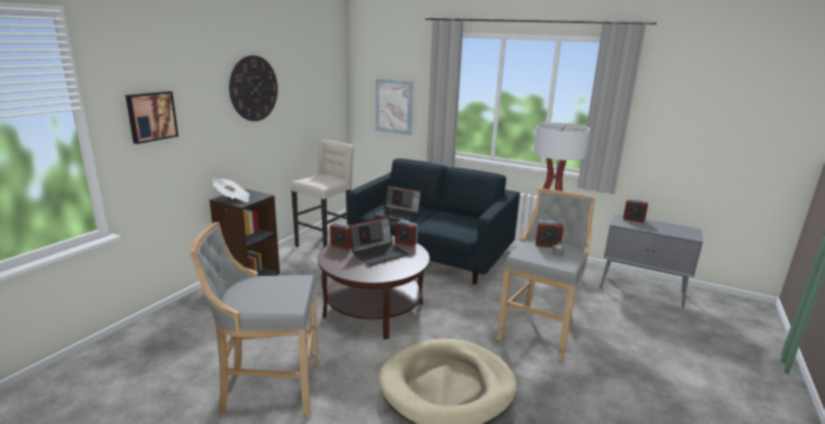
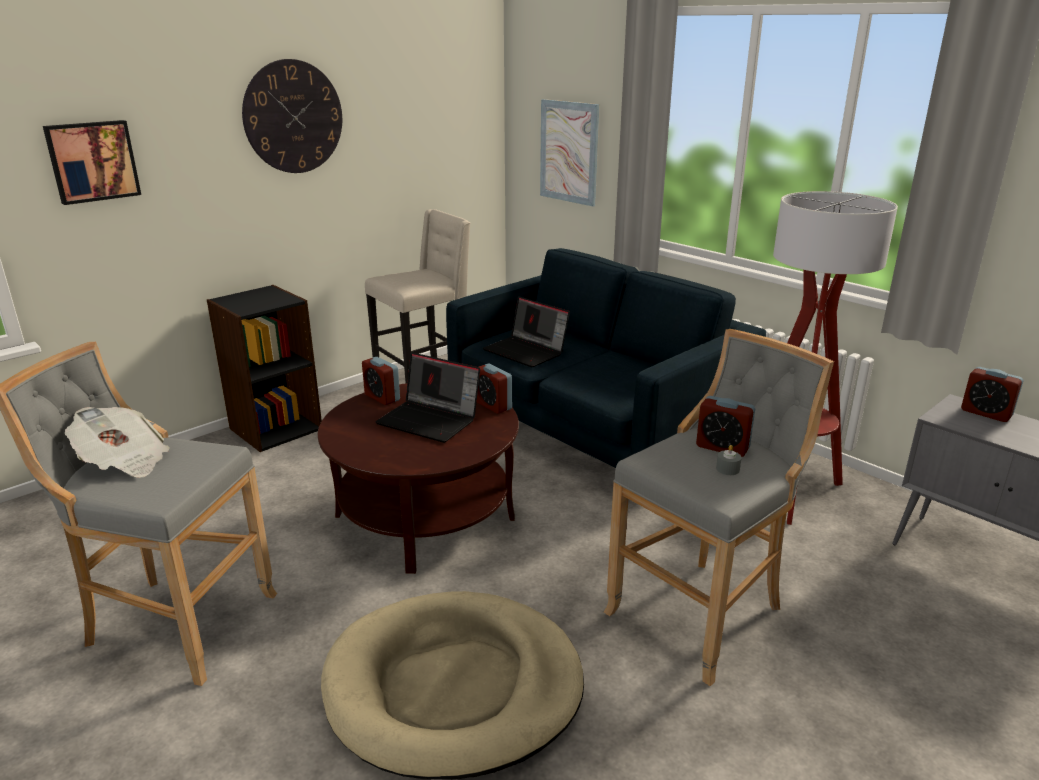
camera: 20 degrees right, 5 degrees up
newspaper [212,178,250,202] -> newspaper moved to [65,407,169,478]
laptop [349,216,408,266] -> laptop turned 45 degrees clockwise [376,352,480,443]

